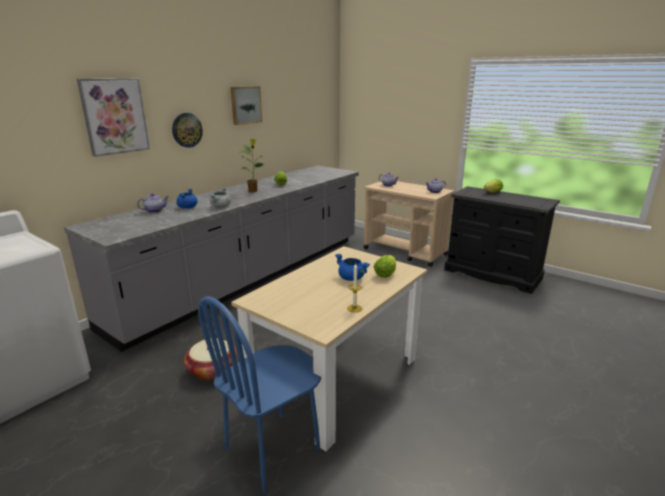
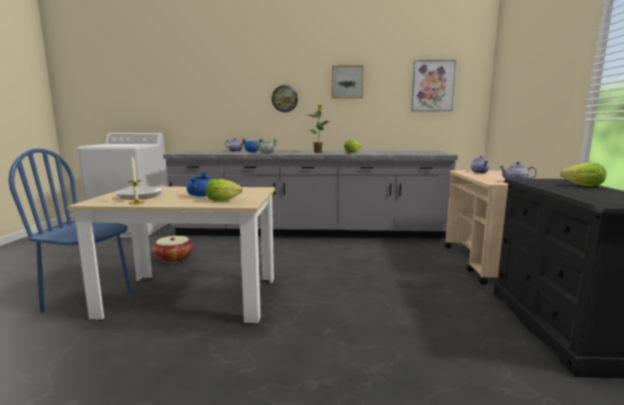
camera: 55 degrees right, 10 degrees down
picture [77,79,150,157] -> picture moved to [411,60,456,111]
none -> frying pan [115,184,165,200]

